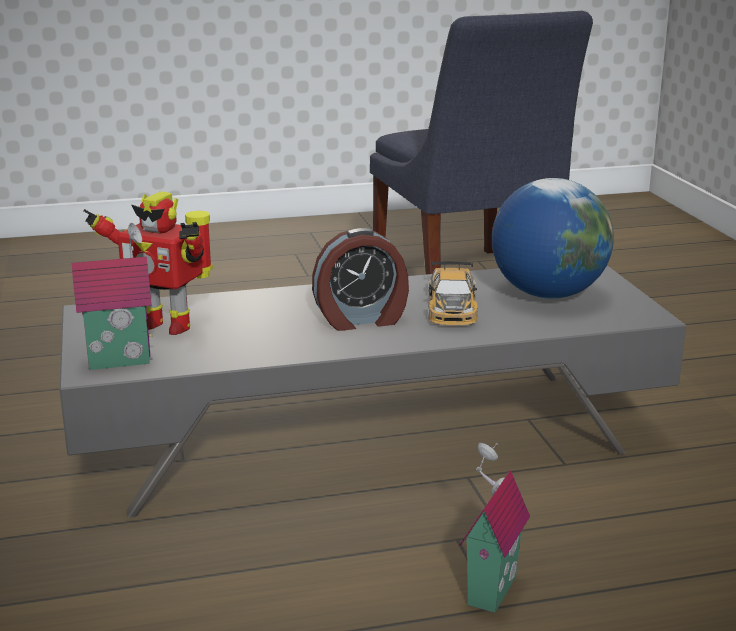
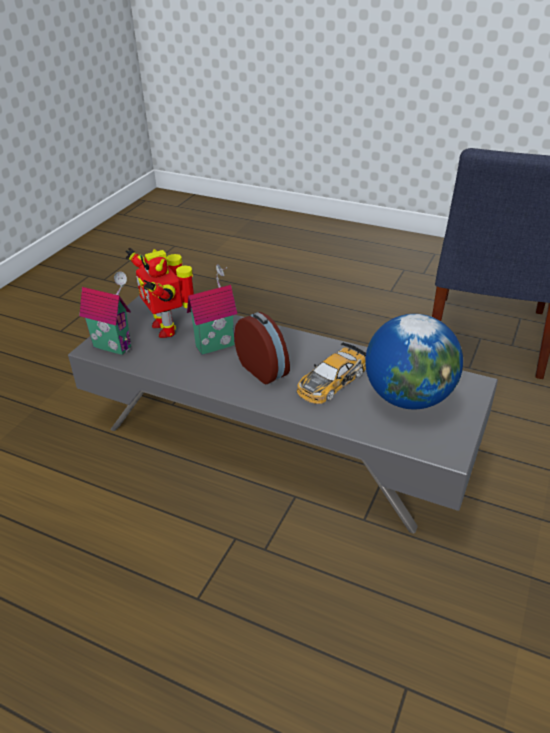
camera: 40 degrees right, 15 degrees up
alarm clock [312,228,409,331] -> alarm clock turned 150 degrees counterclockwise [234,312,290,384]
toy house [459,443,530,613] -> toy house moved to [187,264,237,355]

